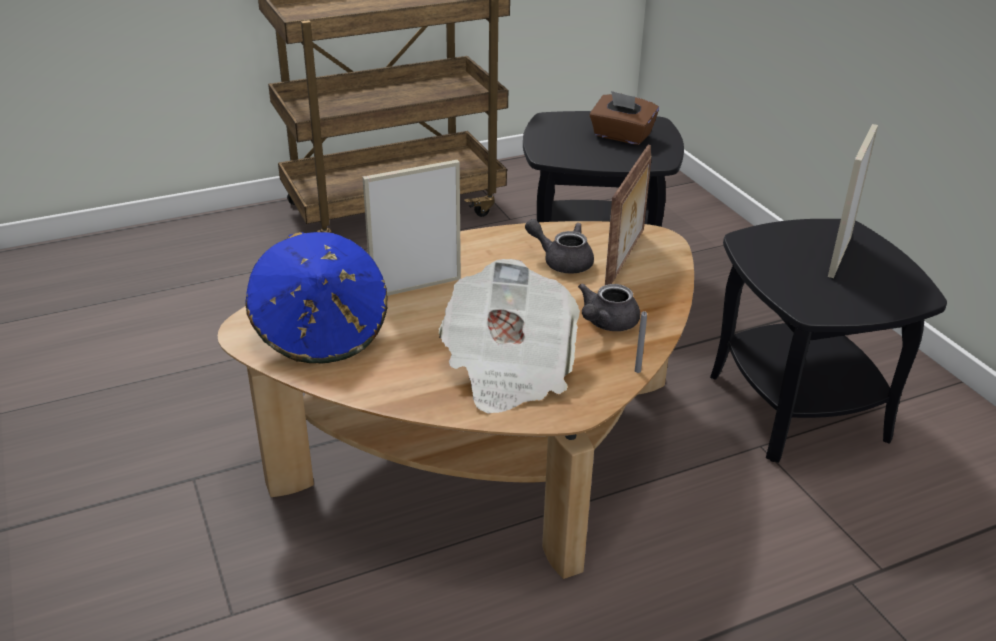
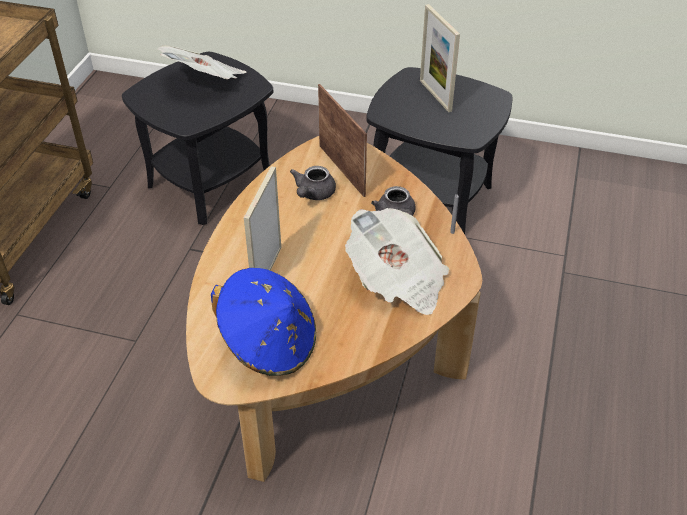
camera: 50 degrees left, 10 degrees up
grey teapot [525,219,594,273] -> grey teapot turned 45 degrees counterclockwise [290,166,336,200]
brown tissue box [590,91,659,145] -> newspaper [158,45,247,79]

